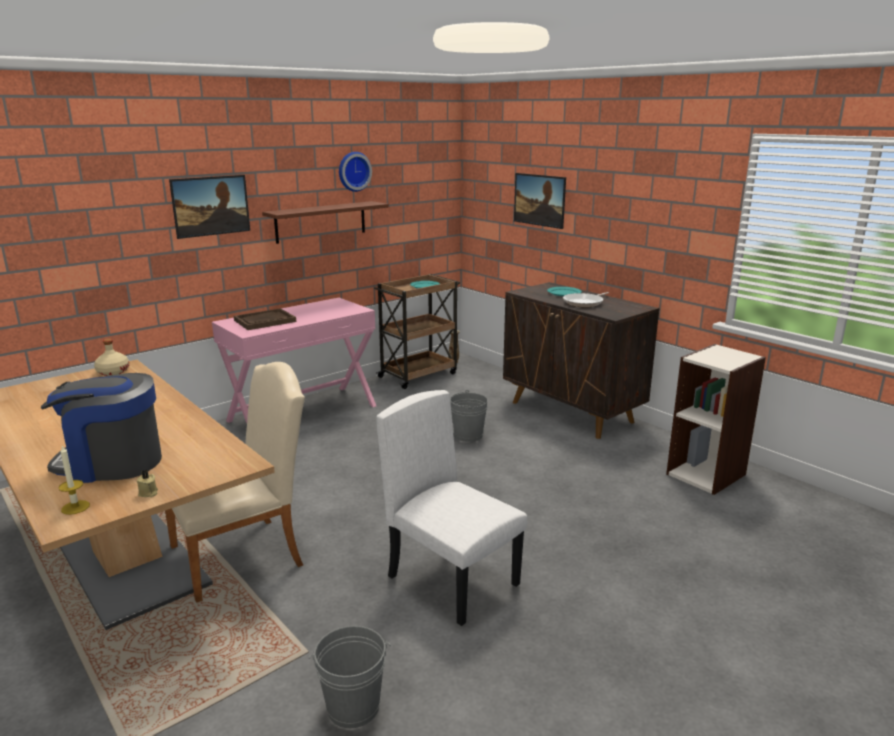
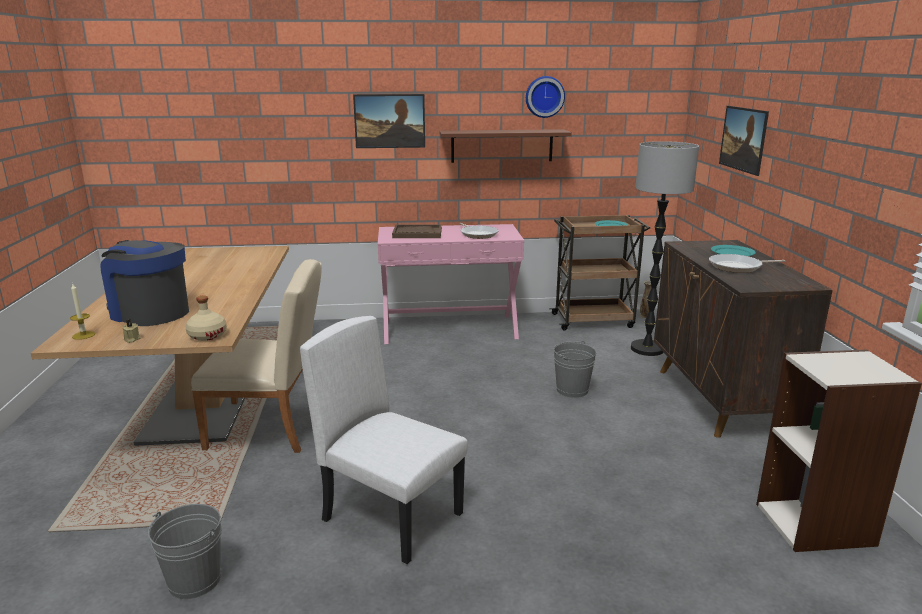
camera: 35 degrees right, 0 degrees up
beige bottle [94,339,129,376] -> beige bottle moved to [185,296,227,341]
white chair [376,390,527,626] -> white chair turned 45 degrees counterclockwise [300,316,468,564]
none -> frying pan [459,223,499,239]
none -> floor lamp [631,141,699,356]

